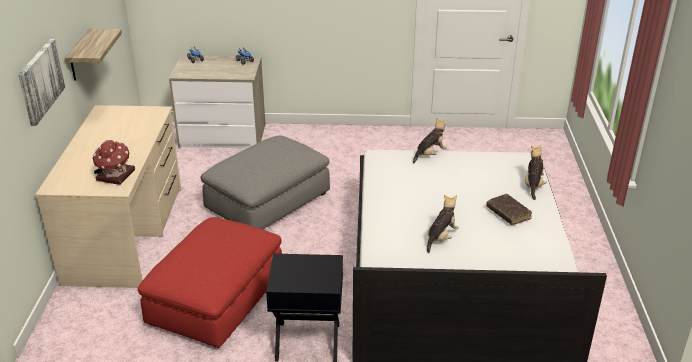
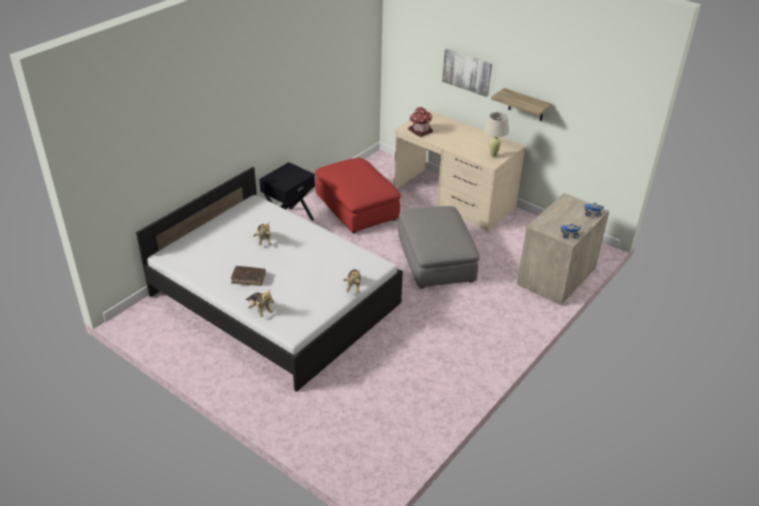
camera: 125 degrees right, 5 degrees up
none -> beige table lamp [484,112,509,158]

